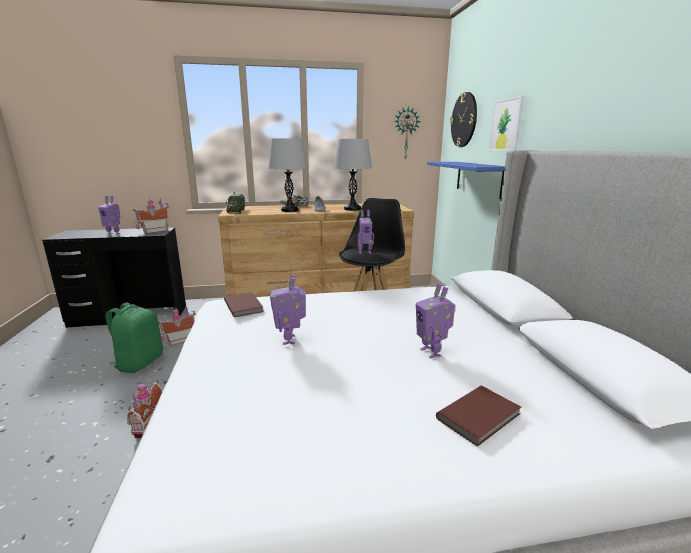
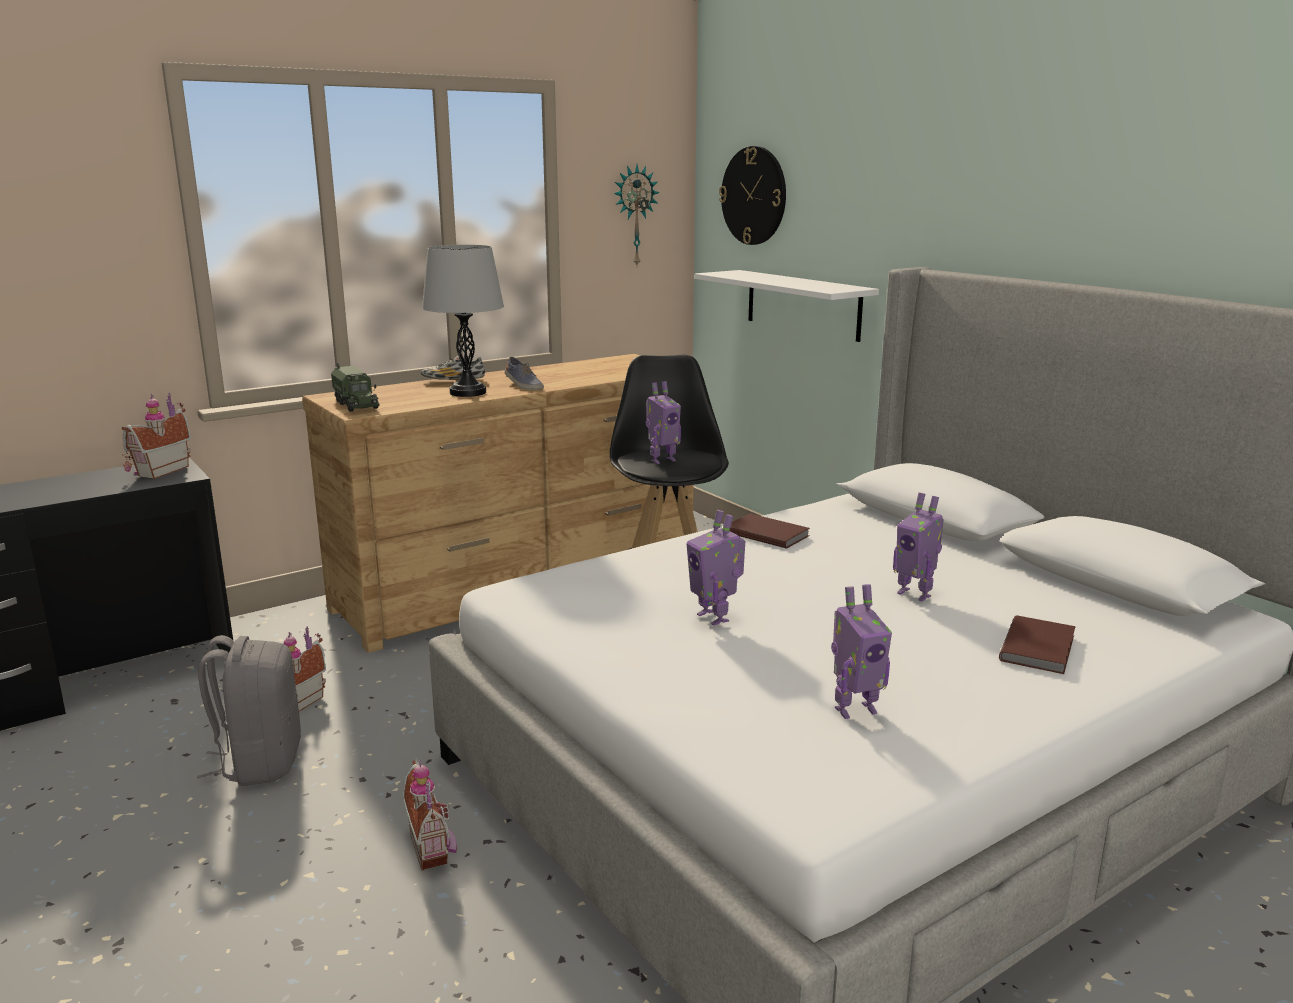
camera: 25 degrees left, 0 degrees up
toy robot [98,196,121,235] -> toy robot moved to [831,584,892,719]
green backpack [105,303,163,373] -> grey backpack [197,635,301,786]
brown book [224,292,264,317] -> brown book moved to [730,514,810,549]
grey table lamp [334,139,372,211] -> none
blue shelf [427,162,505,199] -> white shelf [695,270,879,342]
picture [488,96,524,151] -> none

